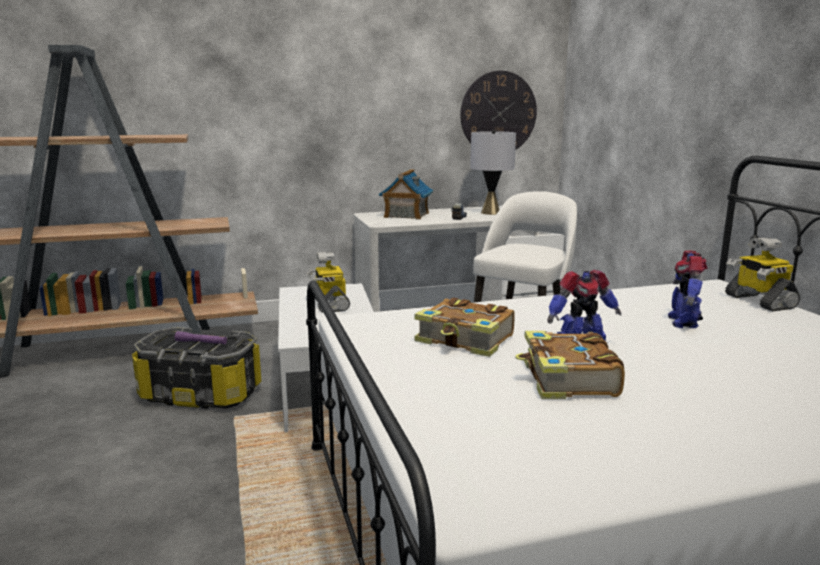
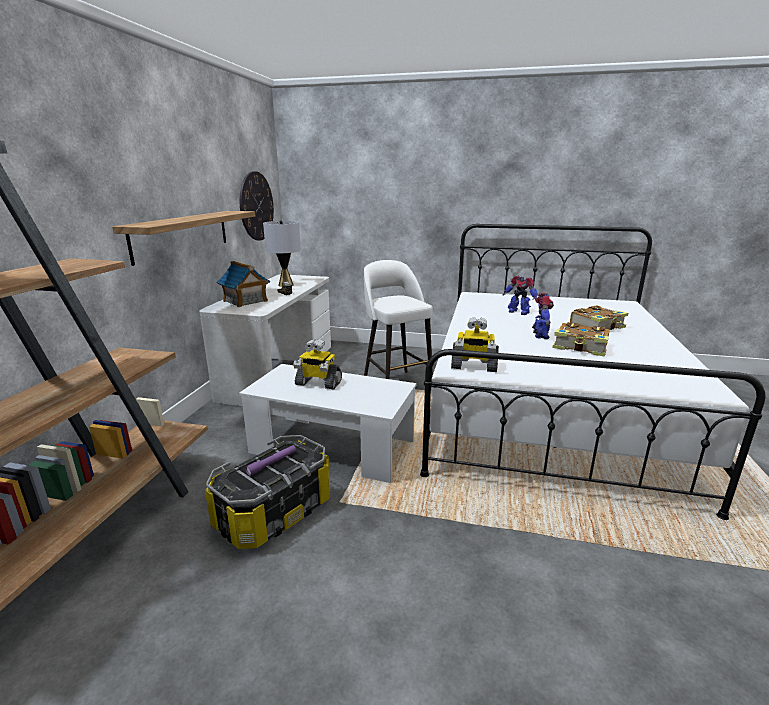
camera: 60 degrees left, 5 degrees up
book [415,297,515,357] -> book moved to [570,305,628,330]
toy robot [725,237,800,311] -> toy robot moved to [451,317,499,372]
none -> shelf [112,211,255,266]

